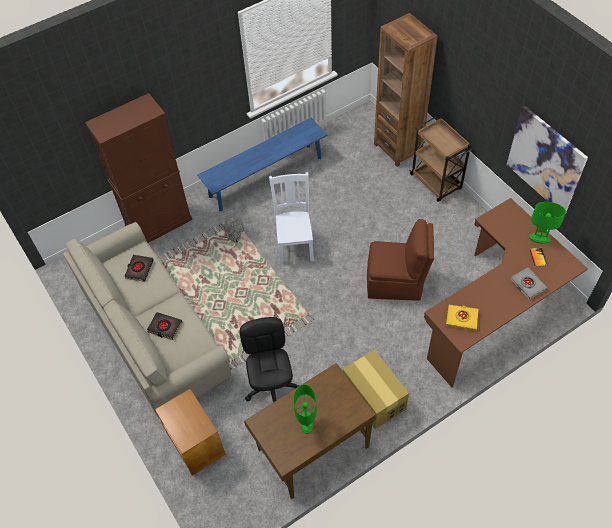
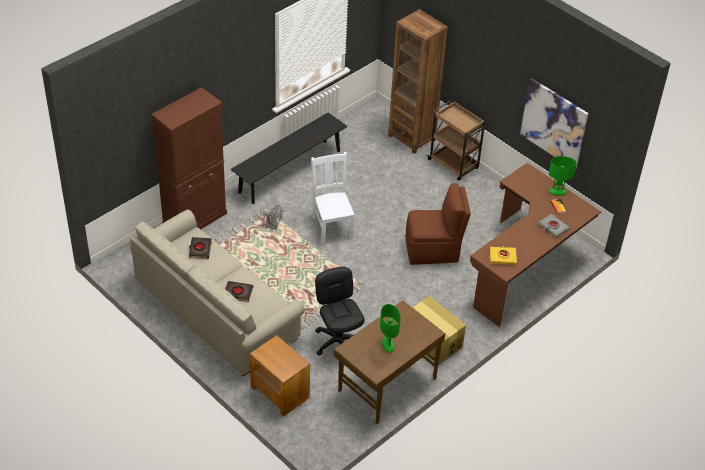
camera: 15 degrees left, 10 degrees down
blue bench [197,118,328,211] -> black bench [231,113,347,204]

